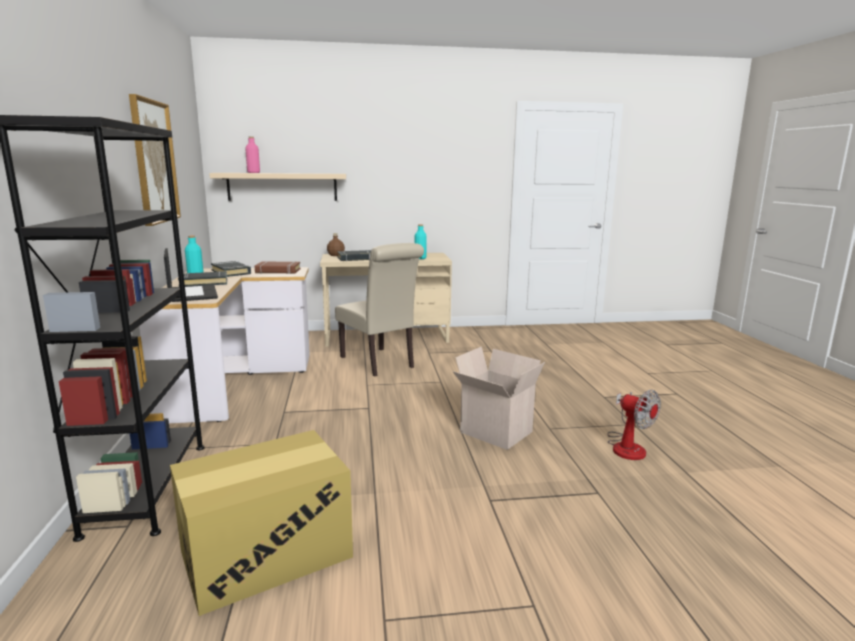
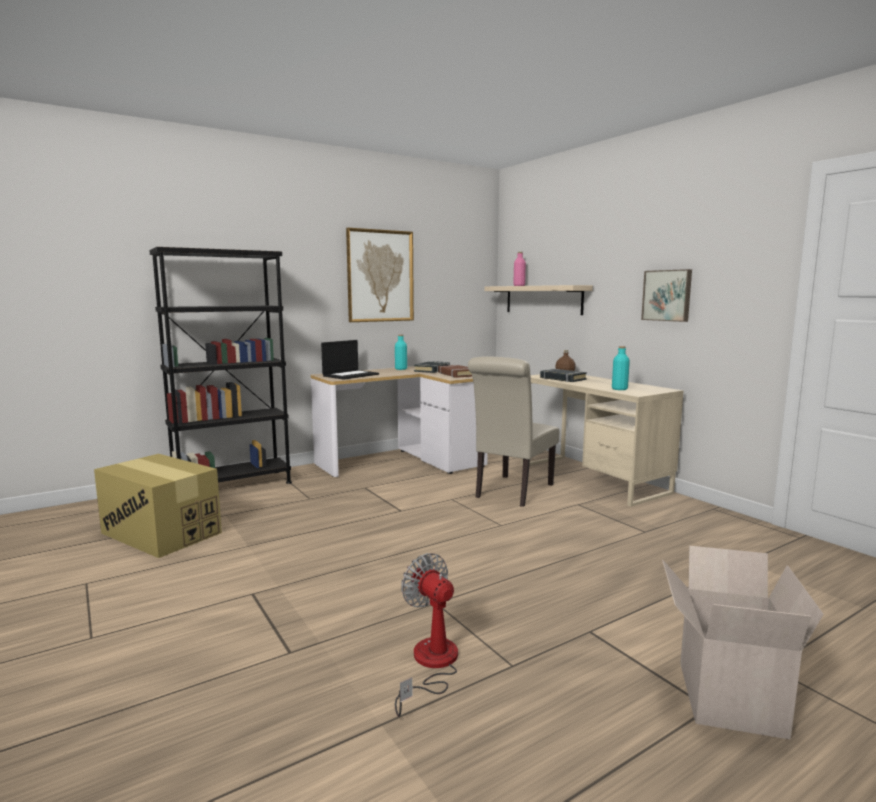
camera: 65 degrees right, 5 degrees down
black book [178,271,227,287] -> none
cardboard box [452,346,545,450] -> cardboard box moved to [662,546,824,739]
fan [607,390,661,460] -> fan turned 120 degrees clockwise [395,553,458,717]
none -> picture [641,269,692,322]

